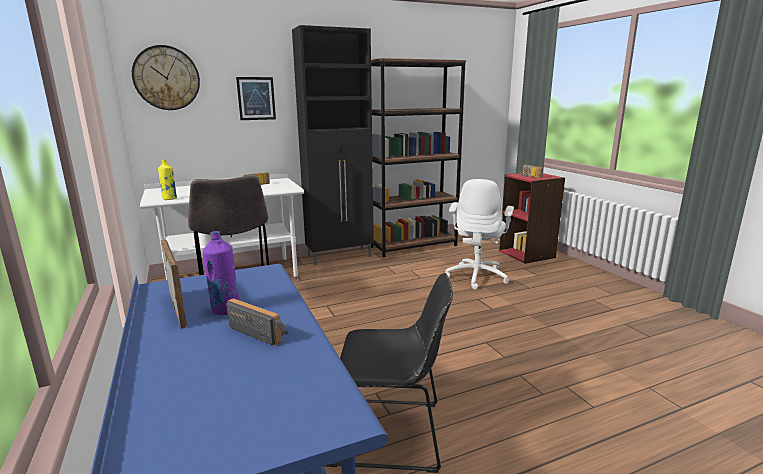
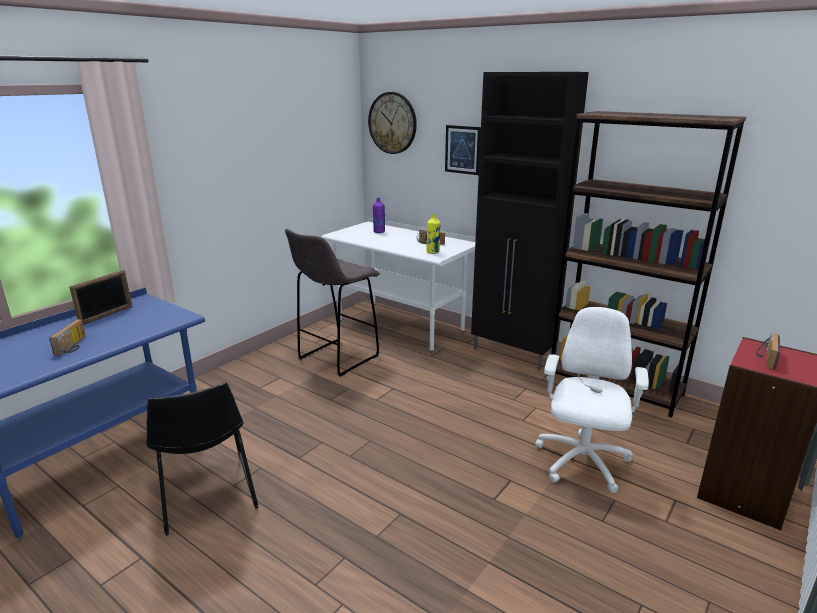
camera: 60 degrees right, 5 degrees up
yellow bottle [158,159,177,200] -> yellow bottle moved to [427,214,441,254]
purple bottle [203,231,239,315] -> purple bottle moved to [373,198,385,233]
white office chair [446,179,514,290] -> white office chair turned 120 degrees clockwise [535,307,649,493]

